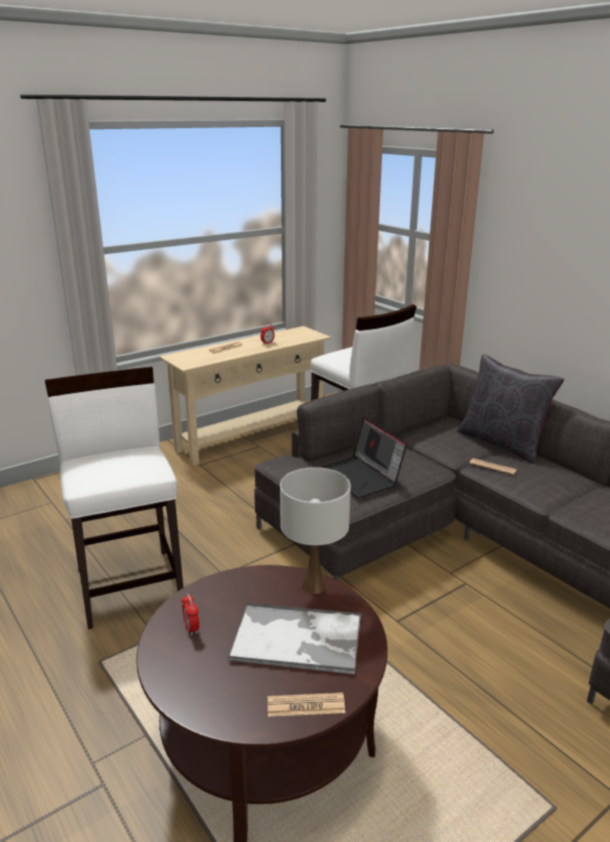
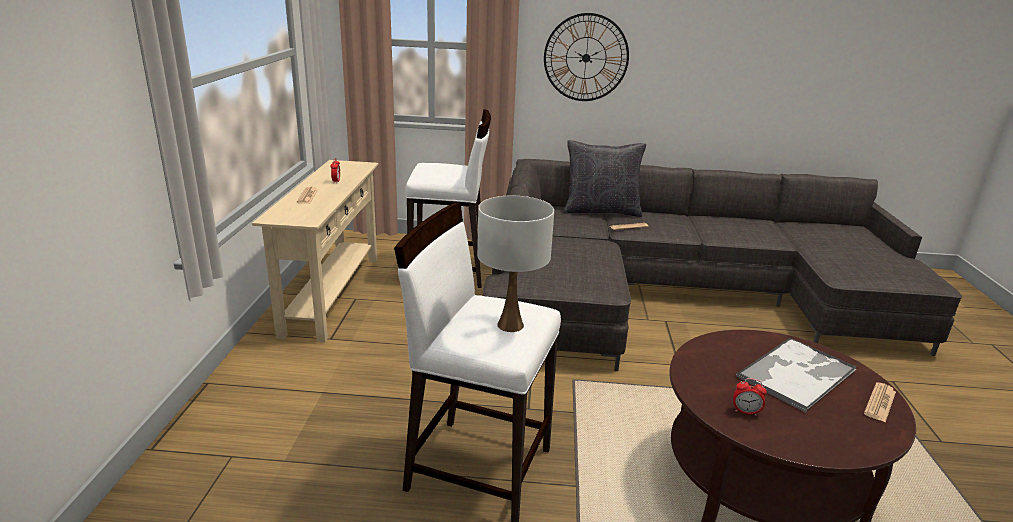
camera: 50 degrees left, 0 degrees up
white table lamp [280,467,351,594] -> white table lamp moved to [477,196,554,332]
laptop [319,418,407,498] -> none
none -> wall clock [544,13,629,101]

